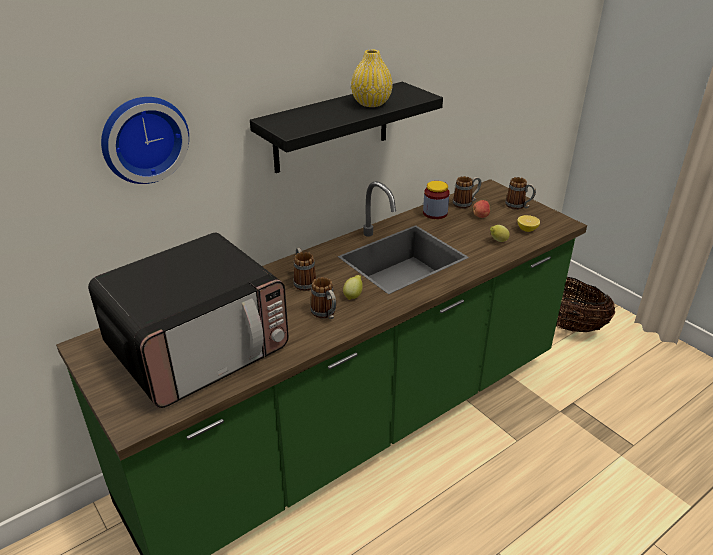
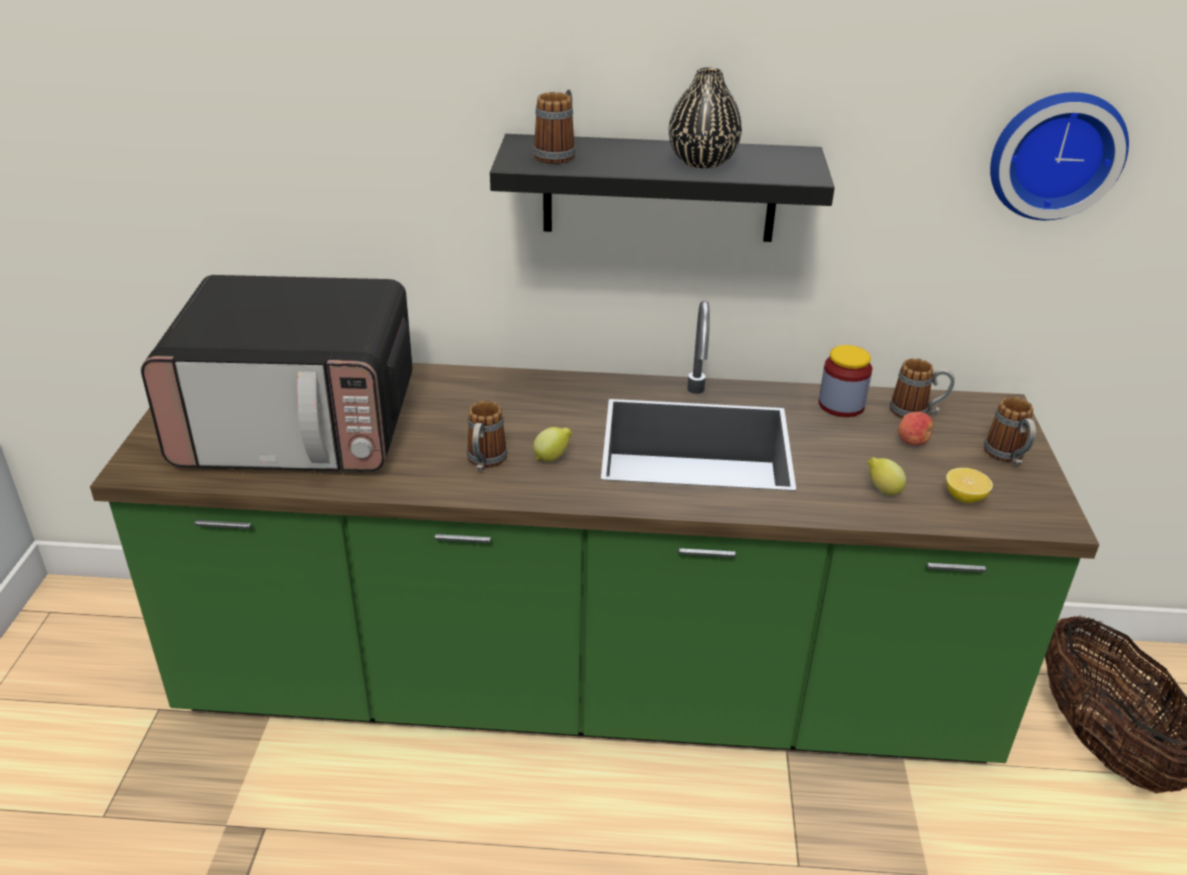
camera: 40 degrees right, 0 degrees up
wall clock [101,97,189,184] -> wall clock moved to [990,92,1129,220]
mug [293,248,316,291] -> mug moved to [533,89,576,164]
yellow vase [351,50,393,107] -> black vase [669,67,742,169]

